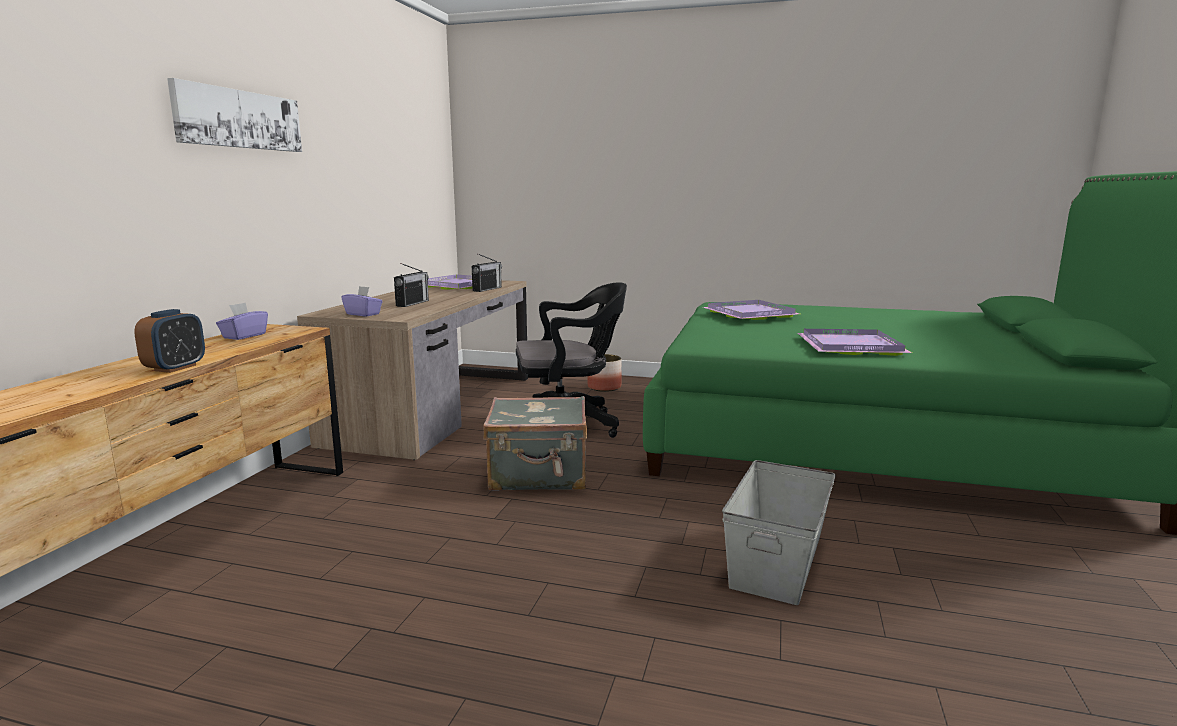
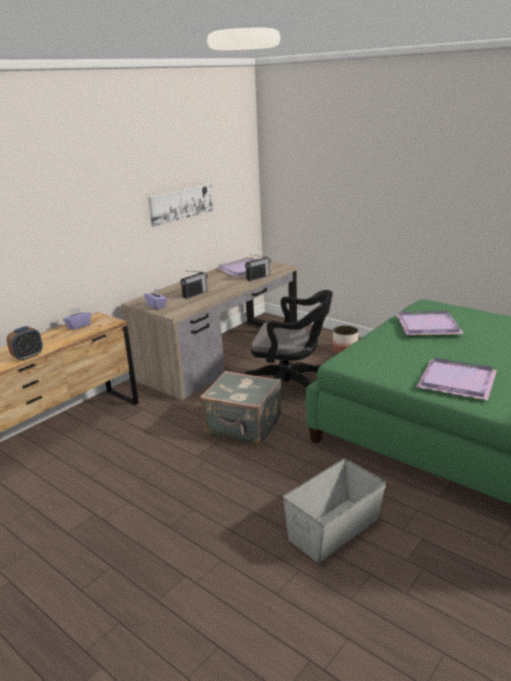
camera: 25 degrees right, 10 degrees up
picture [167,78,302,152] -> picture moved to [148,184,213,227]

